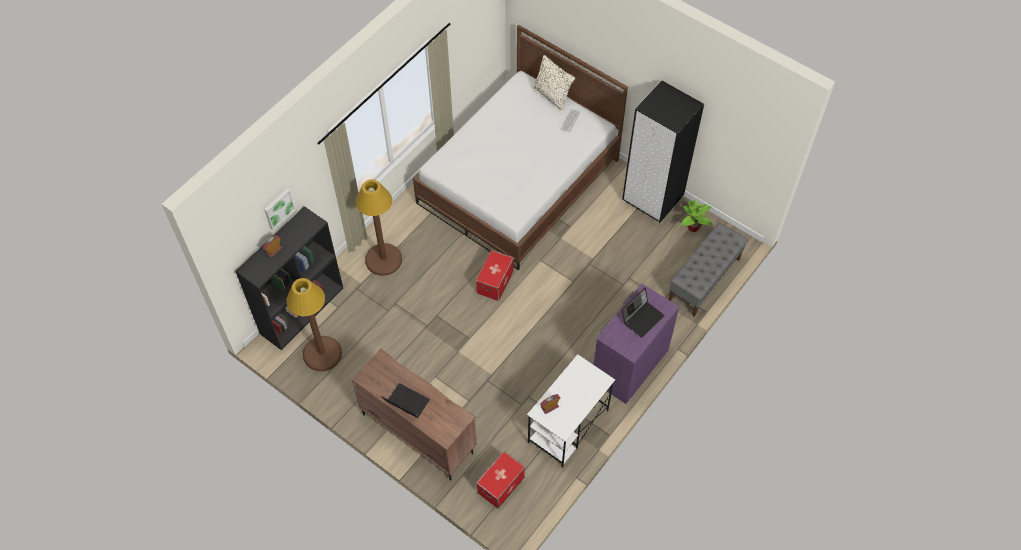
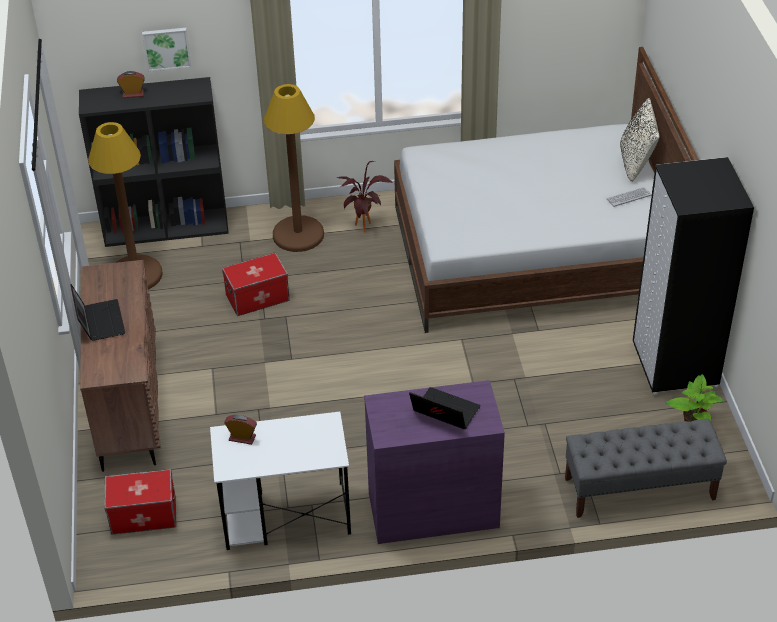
camera: 45 degrees right, 15 degrees down
storage box [476,250,514,301] -> storage box moved to [222,253,290,316]
laptop [622,288,665,338] -> laptop turned 150 degrees counterclockwise [409,387,481,429]
none -> potted plant [336,161,393,233]

